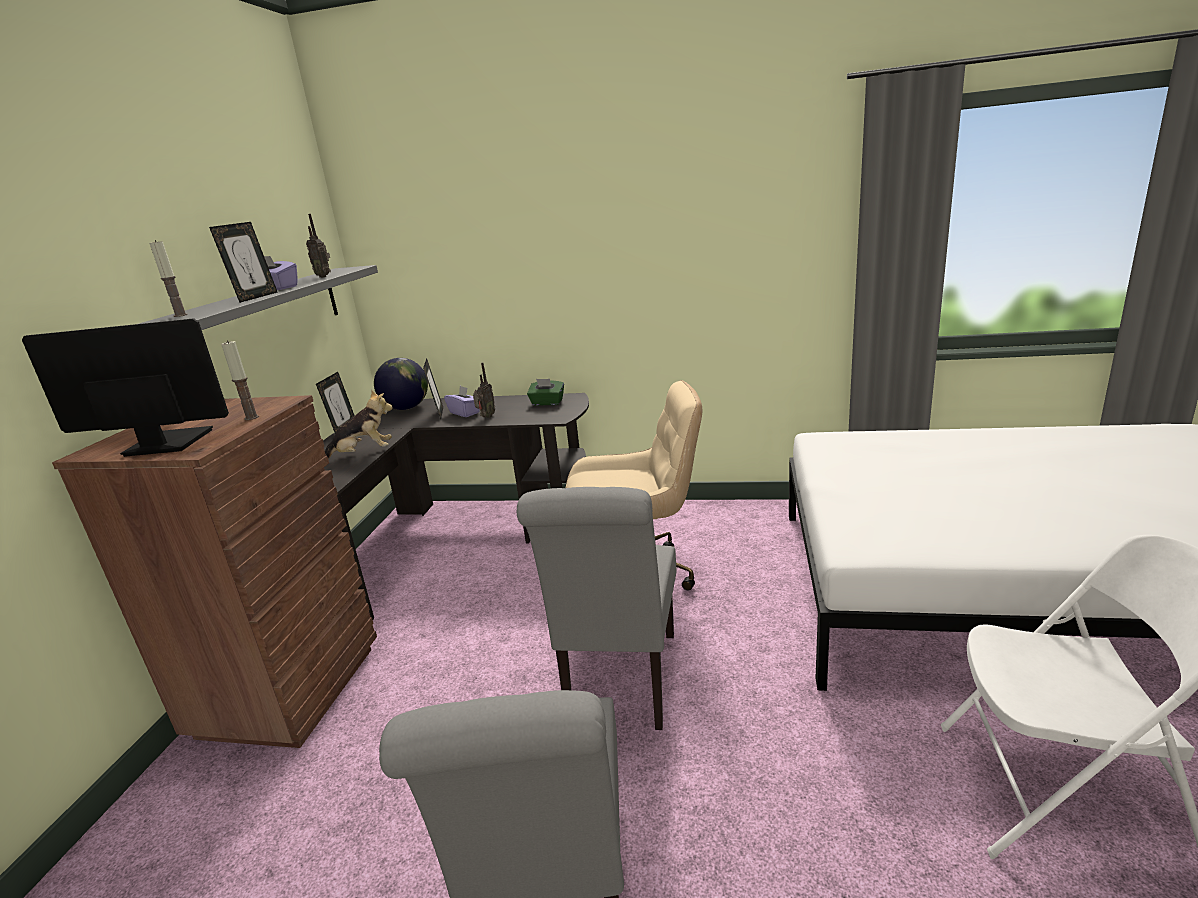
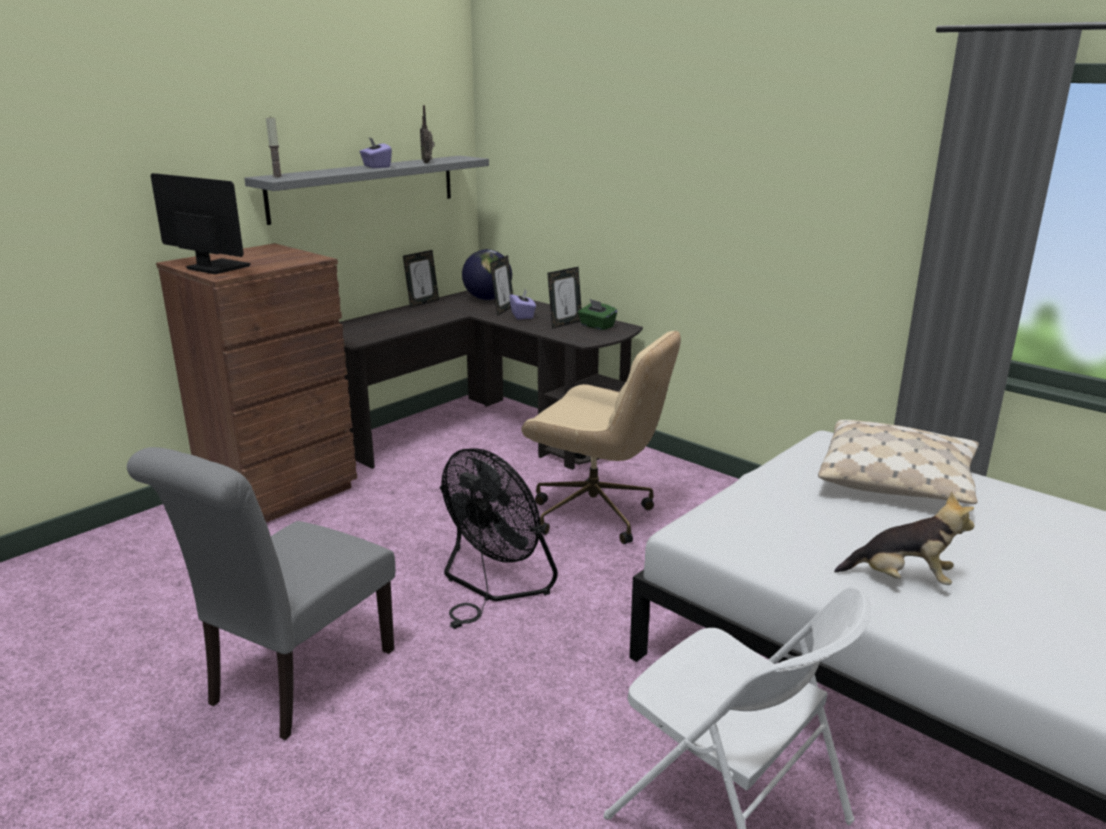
camera: 30 degrees right, 0 degrees up
picture frame [209,222,278,303] -> picture frame moved to [548,267,582,329]
candle [221,340,259,420] -> none
plush toy [325,390,393,459] -> plush toy moved to [834,492,975,585]
radio [473,363,495,418] -> none
grey chair [517,487,677,730] -> black fan [440,448,558,629]
none -> beige pillow [818,420,979,504]

